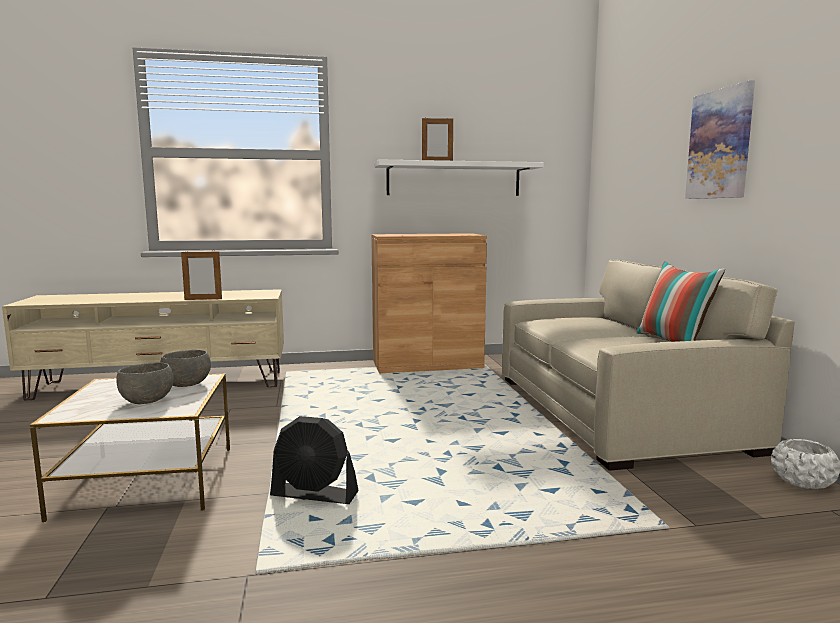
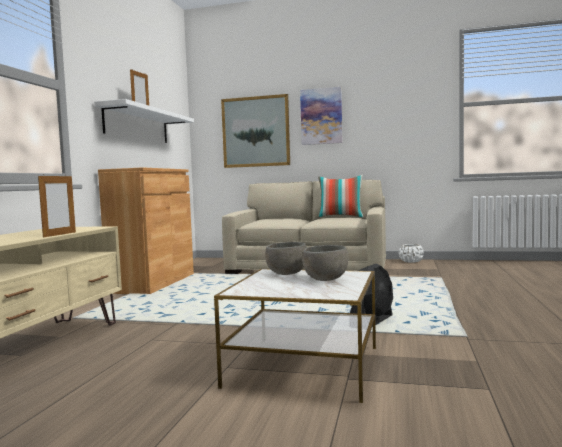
camera: 65 degrees left, 5 degrees down
none -> picture [221,94,290,168]

